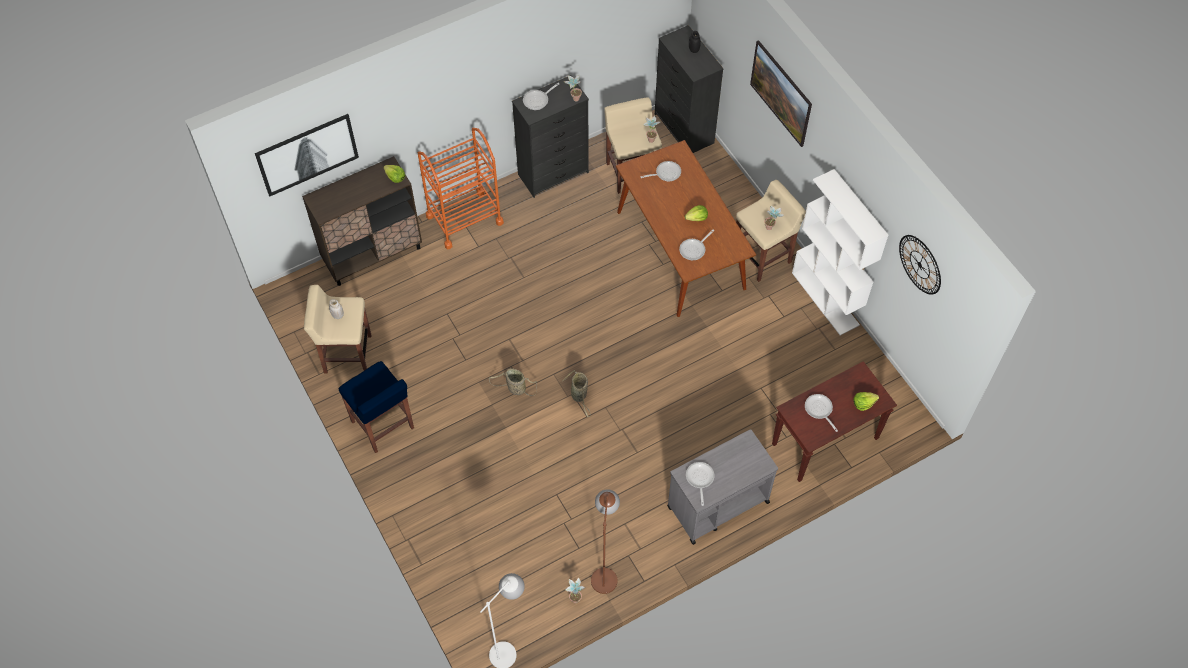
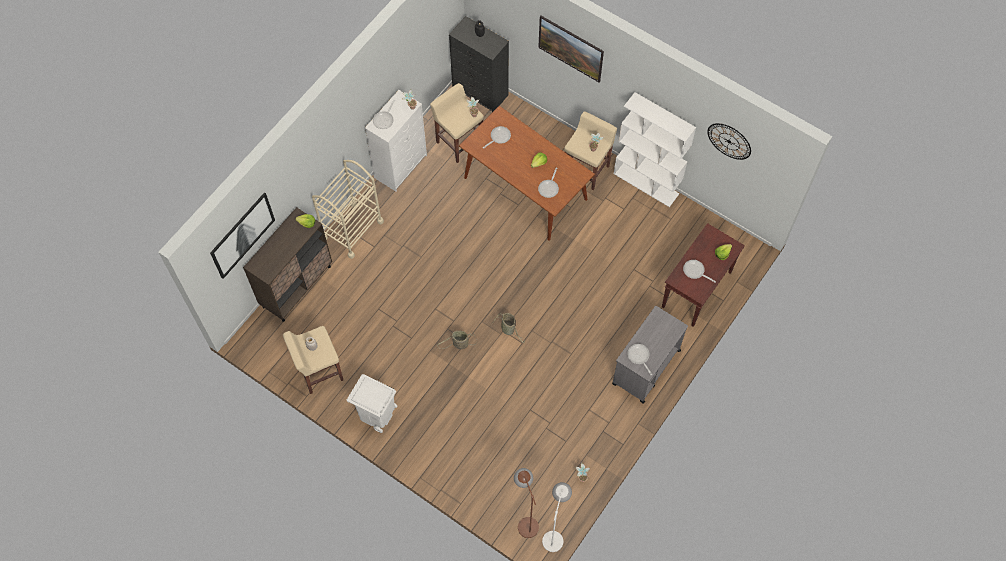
camera: 25 degrees left, 5 degrees up
blue stool [339,361,414,453] -> white trash can [347,374,397,433]
orange cart [418,128,504,249] -> beige cart [312,160,384,259]
black dresser [512,75,589,198] -> white dresser [365,90,427,191]
brown floor lamp [591,489,620,594] -> brown floor lamp moved to [514,468,539,538]

